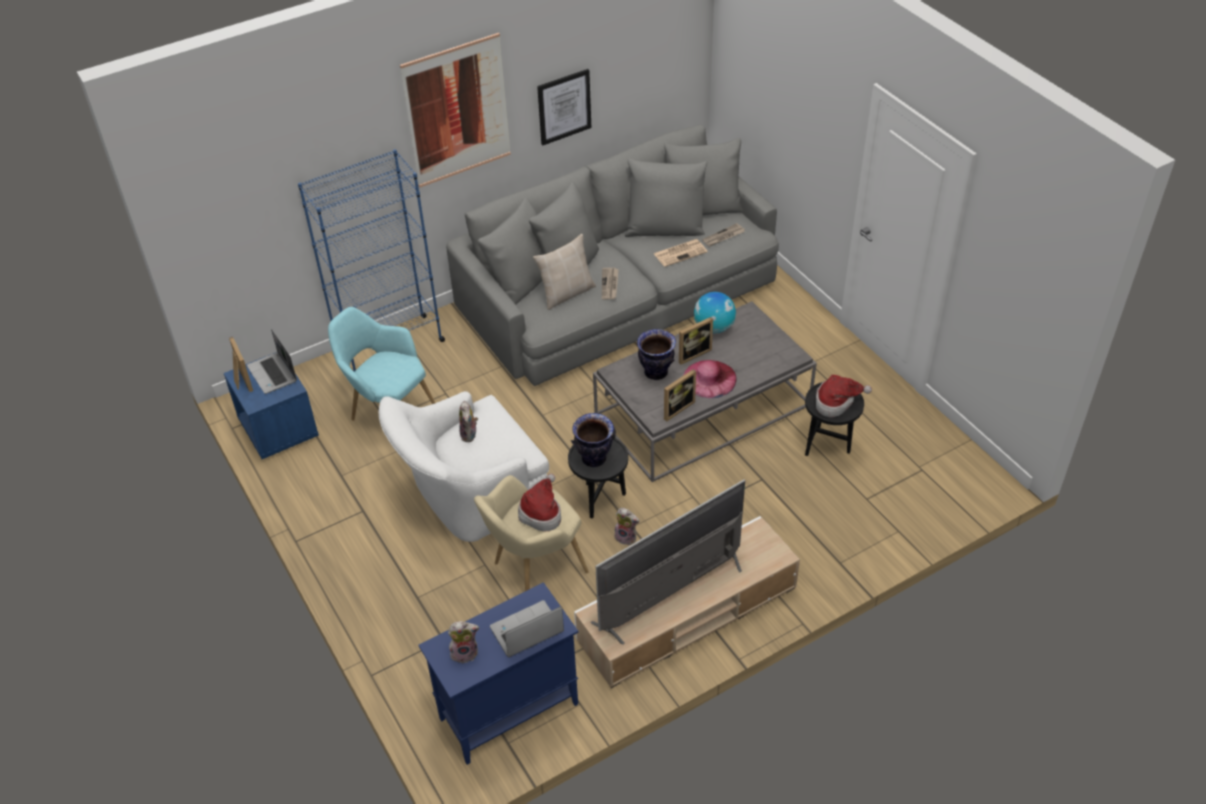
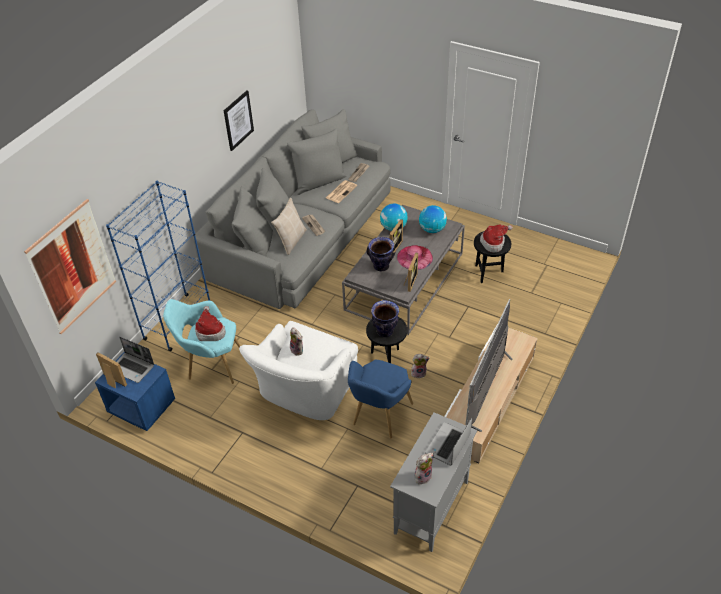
camera: 30 degrees left, 0 degrees up
picture [400,33,511,188] -> picture moved to [24,199,116,334]
blue cabinet [418,582,578,765] -> grey cabinet [390,412,477,552]
beige armchair [474,475,589,591] -> blue armchair [348,359,413,438]
hat [518,474,561,532] -> hat moved to [195,306,226,341]
none -> globe [419,205,447,233]

